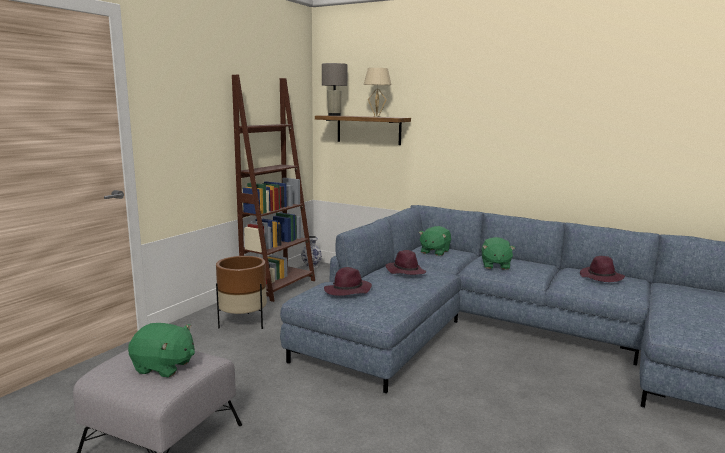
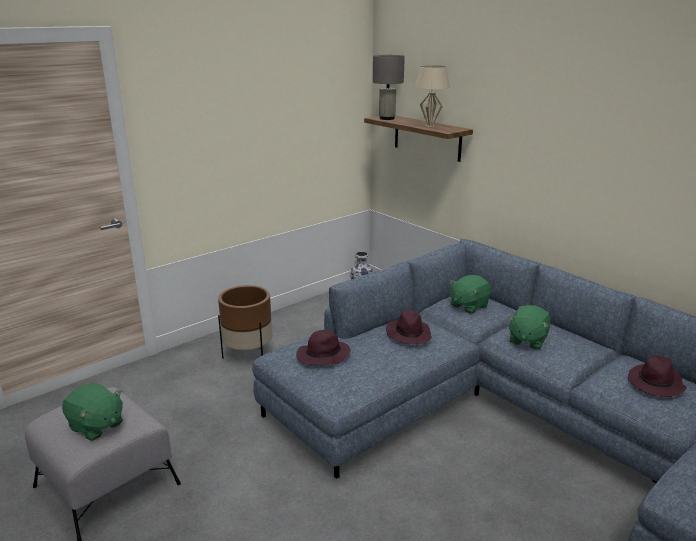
camera: 20 degrees right, 10 degrees up
brown bookcase [232,75,315,302] -> none

